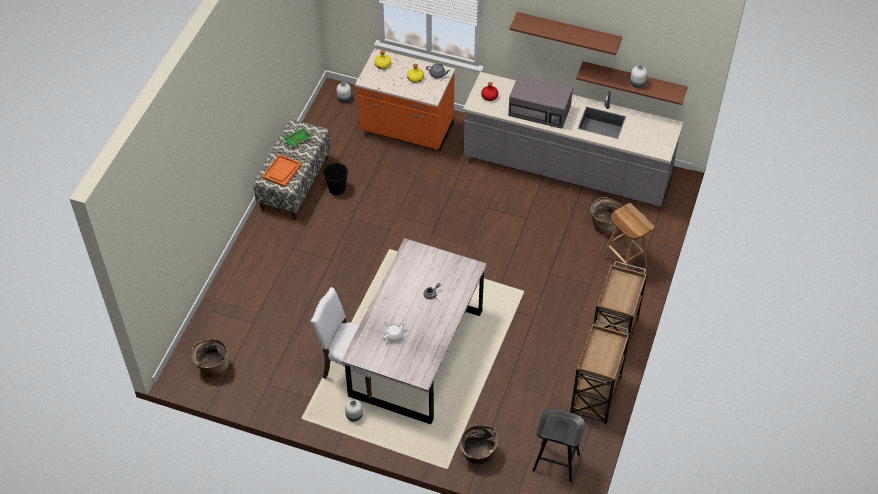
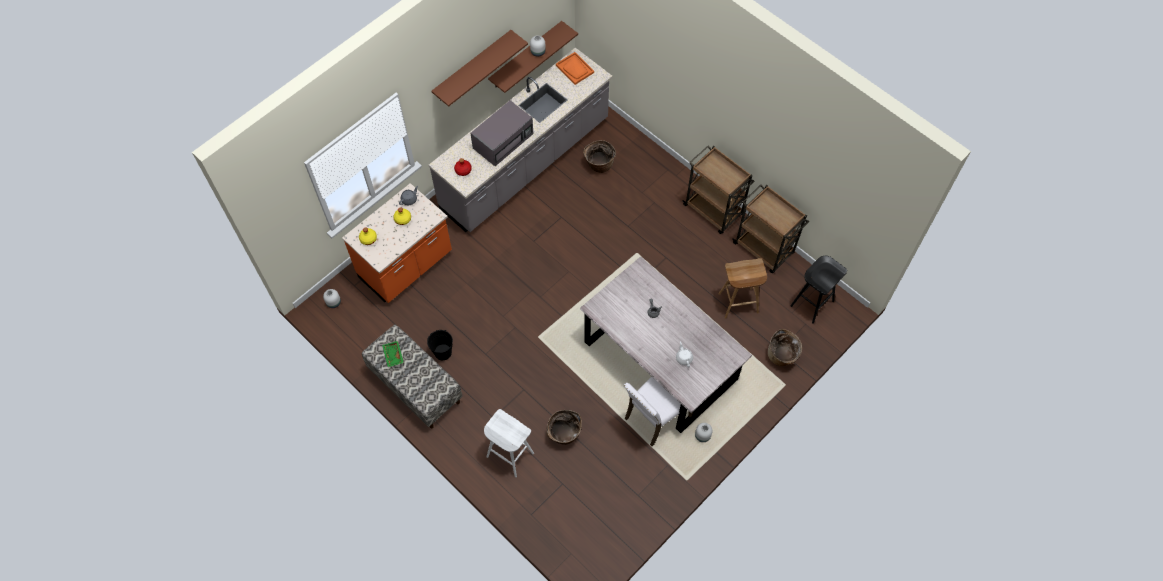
camera: 65 degrees left, 10 degrees up
basket [192,339,229,377] -> basket moved to [547,410,582,445]
orange tray [262,154,302,187] -> orange tray moved to [556,52,594,85]
brown stool [601,203,655,269] -> brown stool moved to [718,258,767,319]
none -> white stool [484,409,534,477]

